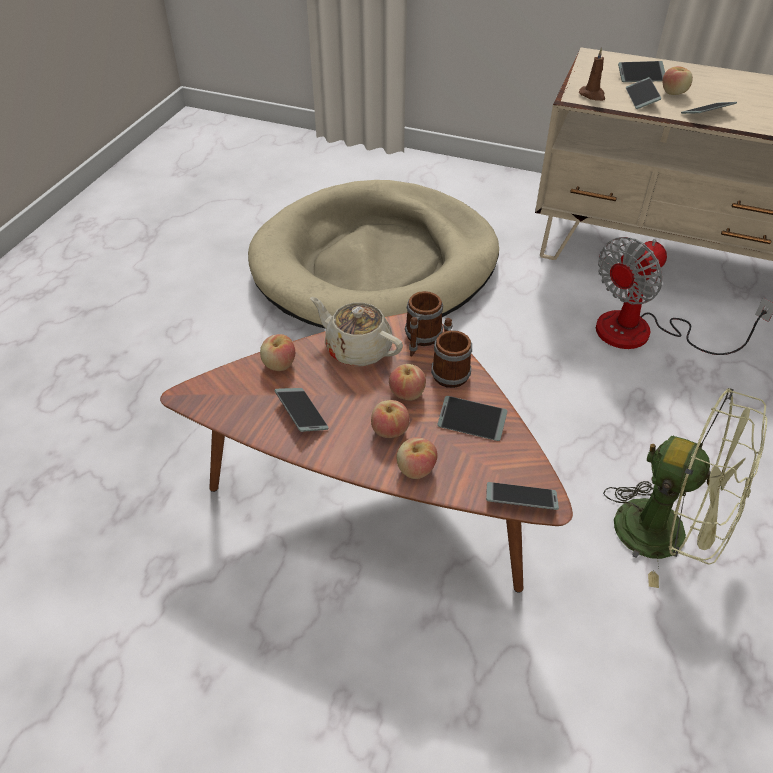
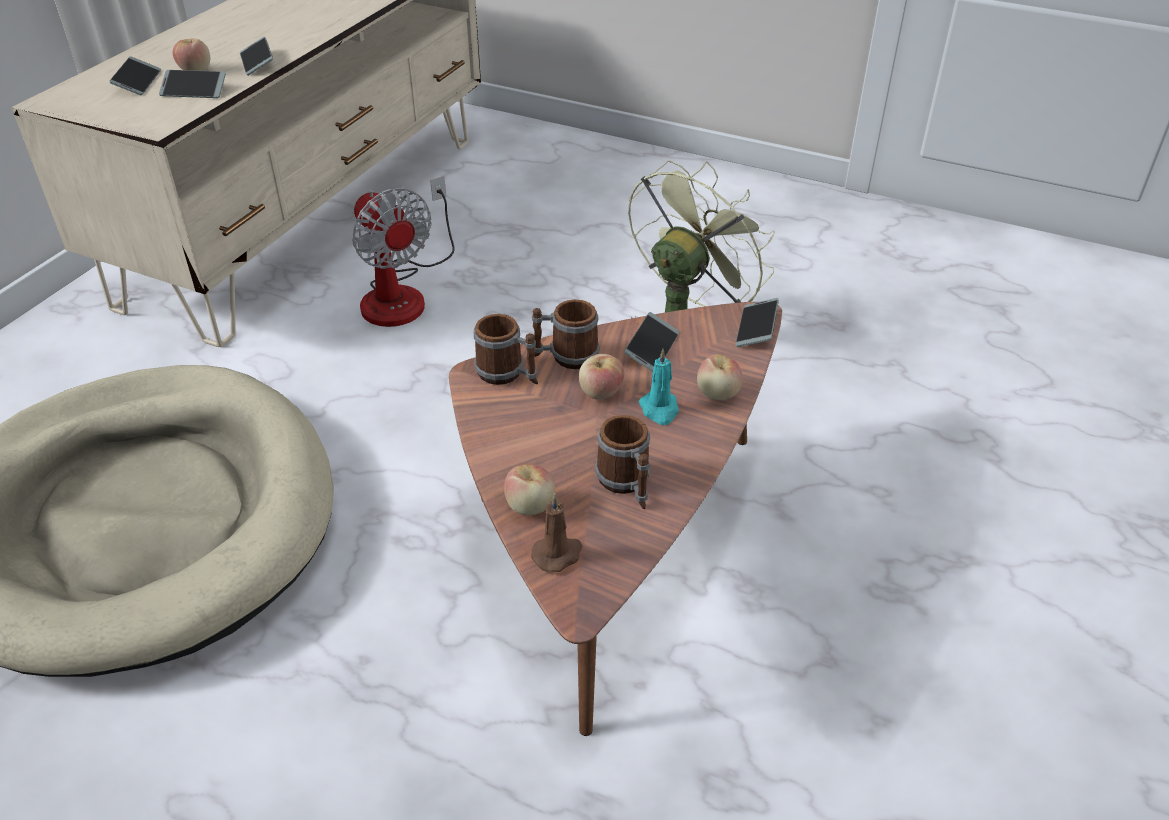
camera: 85 degrees left, 5 degrees down
phone [275,388,329,432] -> mug [595,415,650,509]
beige teapot [310,297,403,366] -> none
apple [371,400,410,438] -> turquoise candle [639,349,679,425]
brown candle [579,48,605,101] -> brown candle moved to [531,494,582,572]

